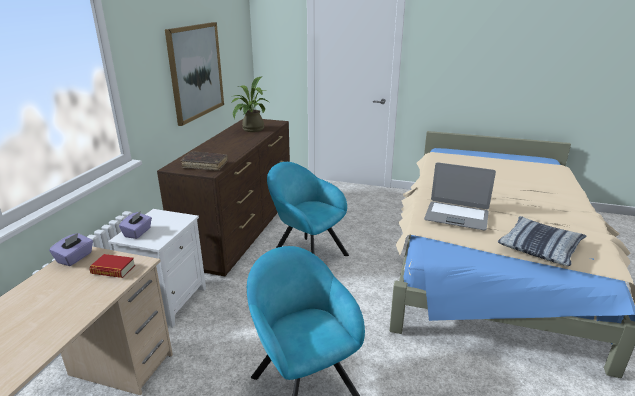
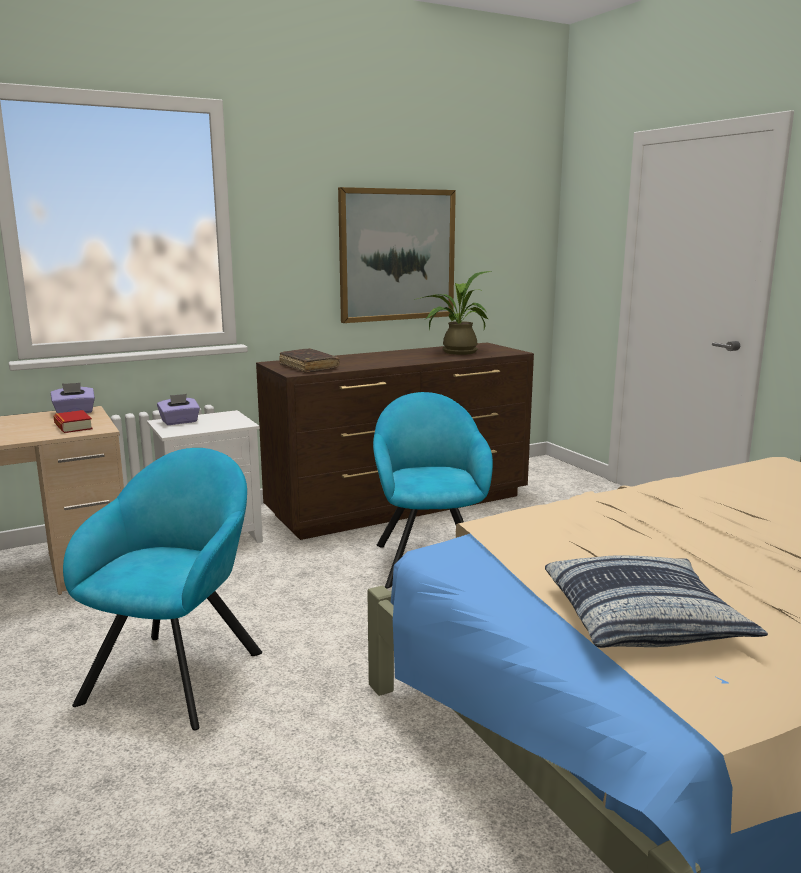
camera: 45 degrees right, 10 degrees down
laptop [424,162,496,230] -> none

